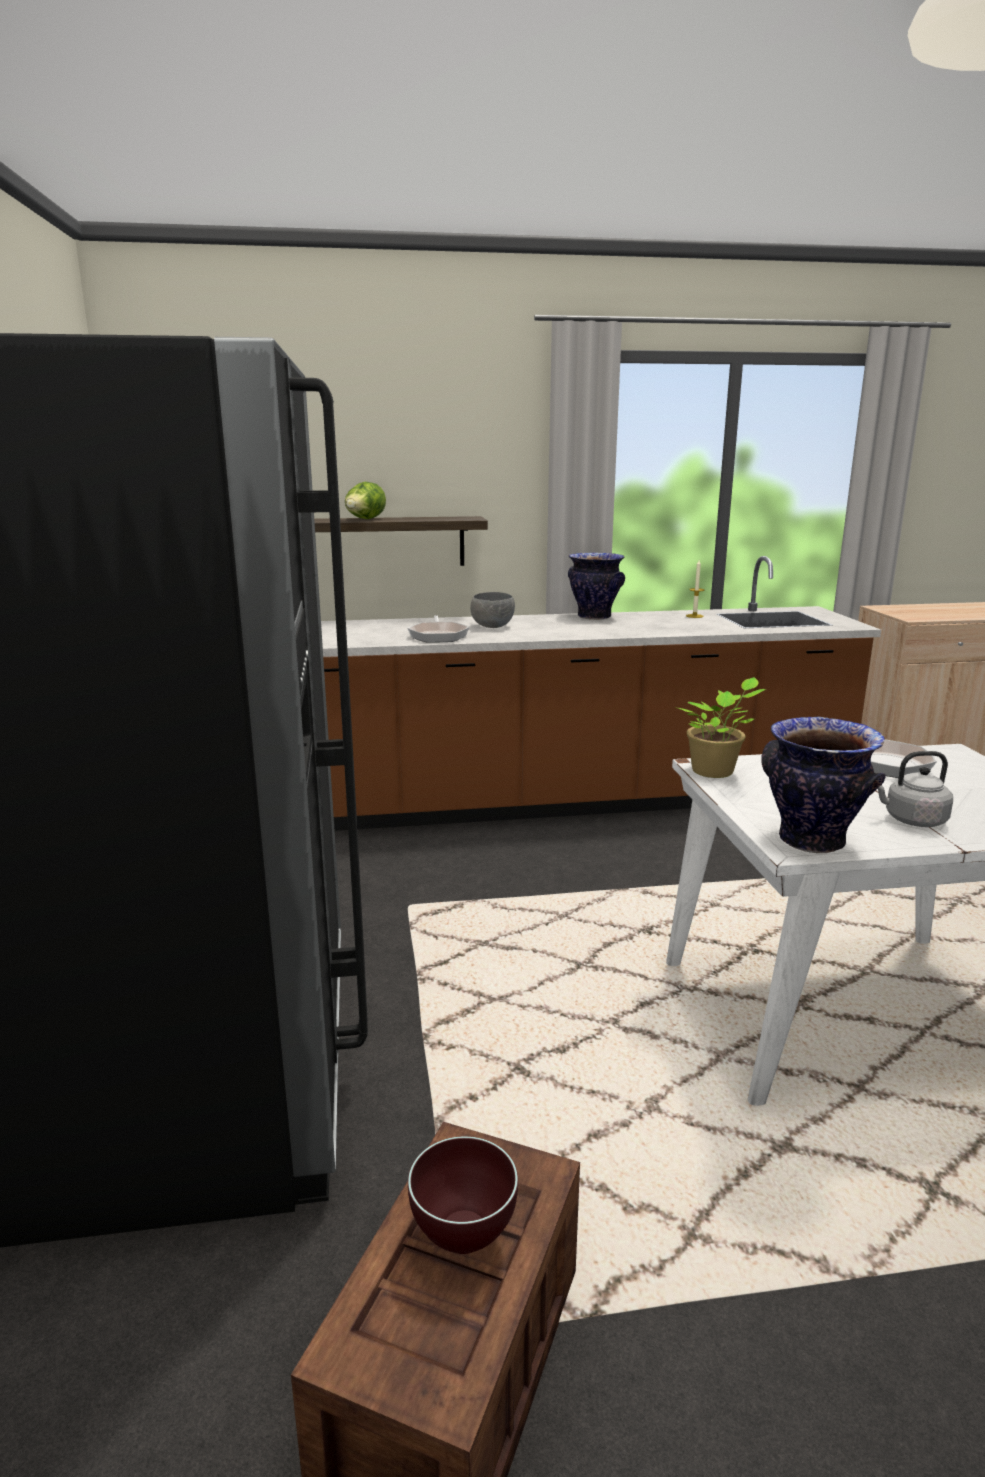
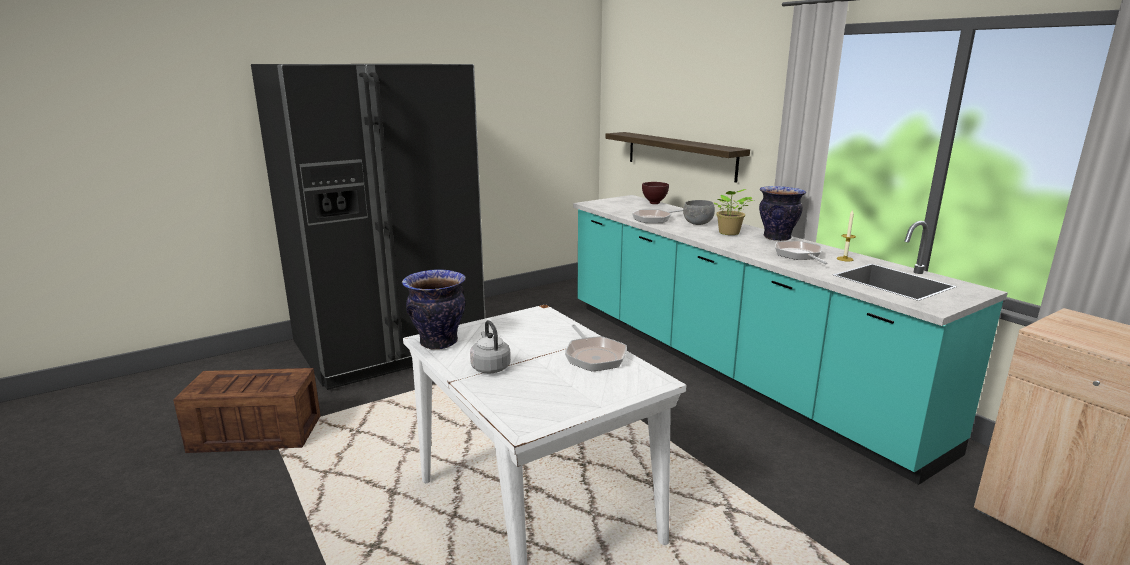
camera: 65 degrees right, 0 degrees up
brown counter [321,556,881,831] -> turquoise counter [573,195,1008,485]
lettuce [345,482,386,519] -> none
brown bowl [408,1136,518,1254] -> brown bowl moved to [642,182,669,204]
potted plant [675,677,766,778] -> potted plant moved to [714,189,753,235]
none -> frying pan [775,241,827,264]

